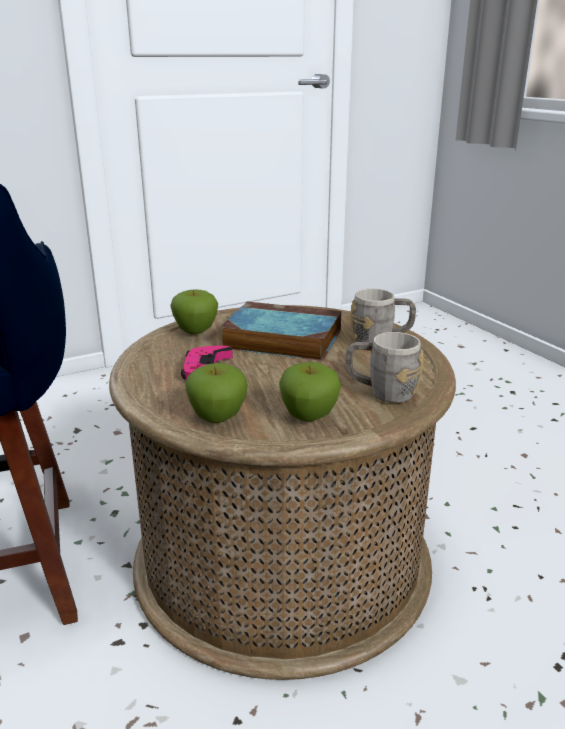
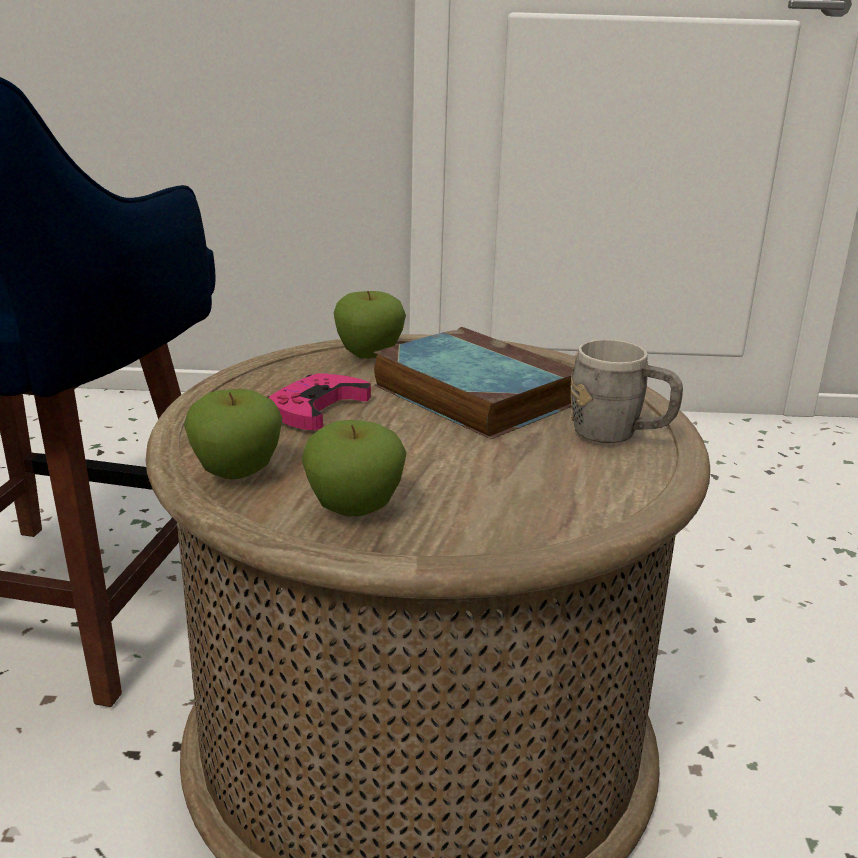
camera: 30 degrees right, 0 degrees up
grey mug [346,332,424,403] -> none

